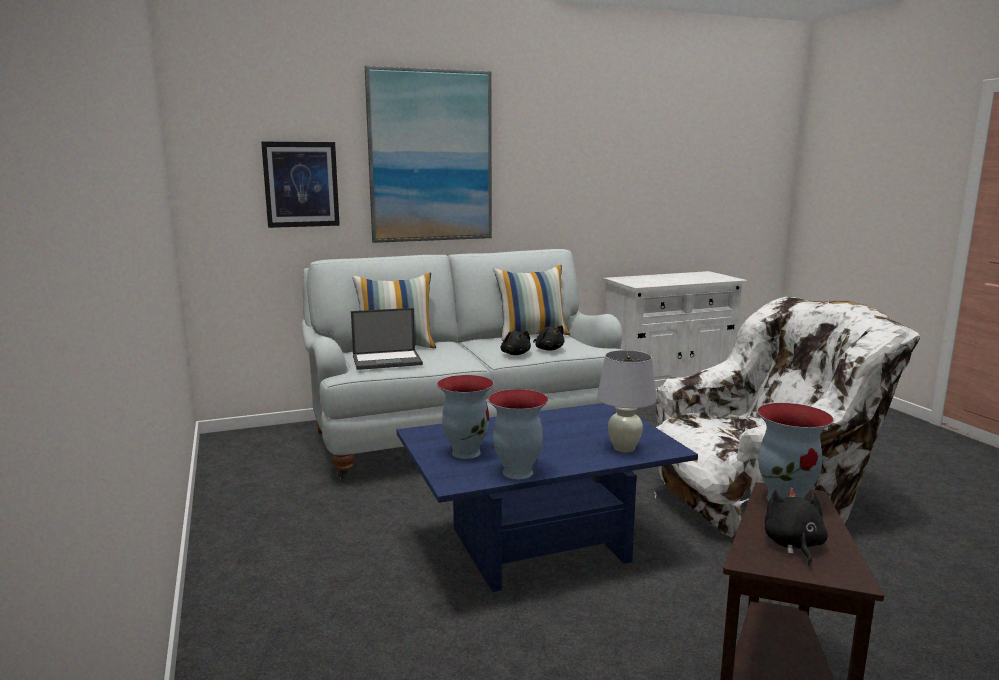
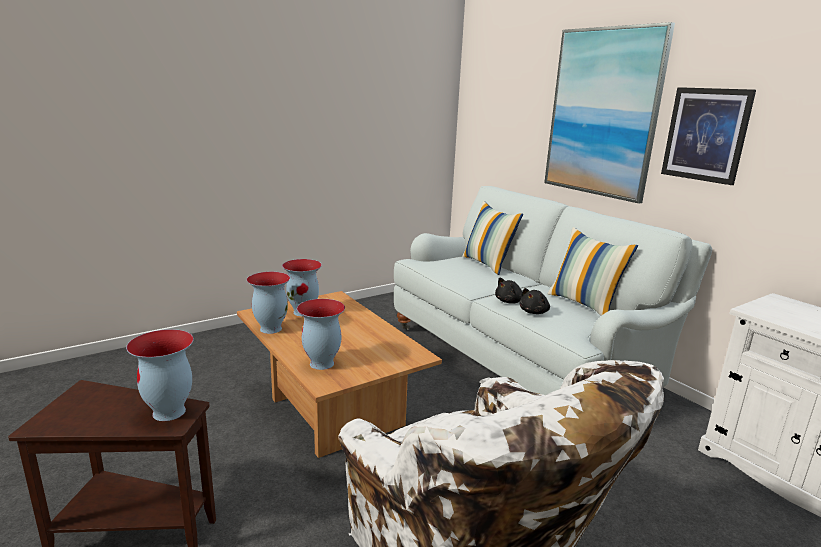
camera: 75 degrees right, 5 degrees up
picture [261,142,340,228] -> picture moved to [661,87,756,185]
laptop [351,308,423,370] -> none
blue coffee table [397,403,698,592] -> brown coffee table [237,291,442,458]
white table lamp [597,350,657,452] -> vase [297,299,345,370]
black plush toy [765,487,828,566] -> none

